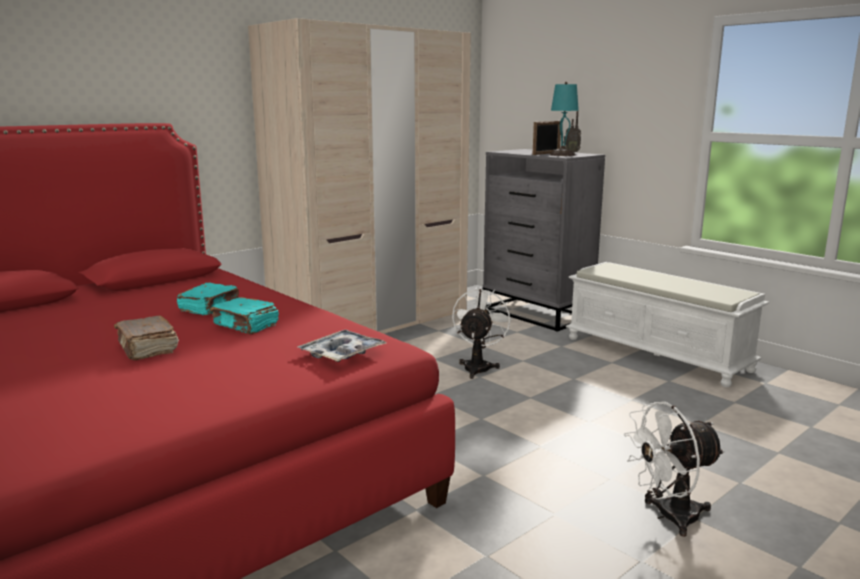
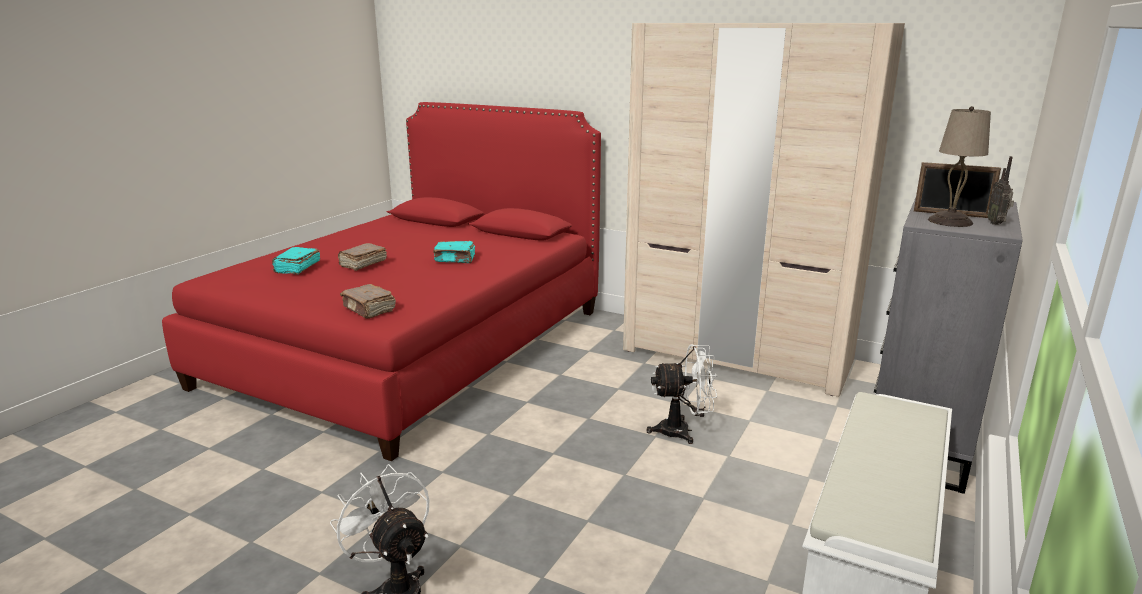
camera: 70 degrees right, 5 degrees up
turquoise book [210,297,279,334] -> turquoise book moved to [272,247,320,275]
tray [297,330,386,362] -> brown book [340,284,396,319]
turquoise table lamp [550,82,579,156] -> beige table lamp [928,106,991,227]

